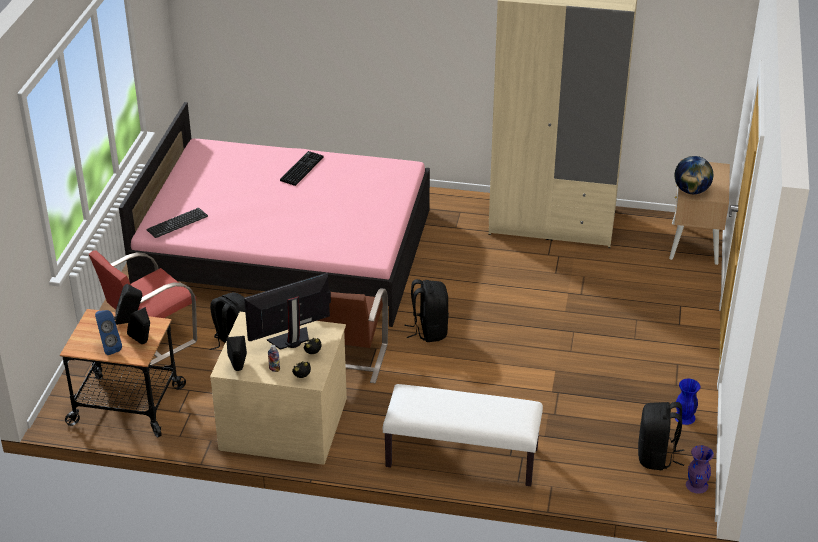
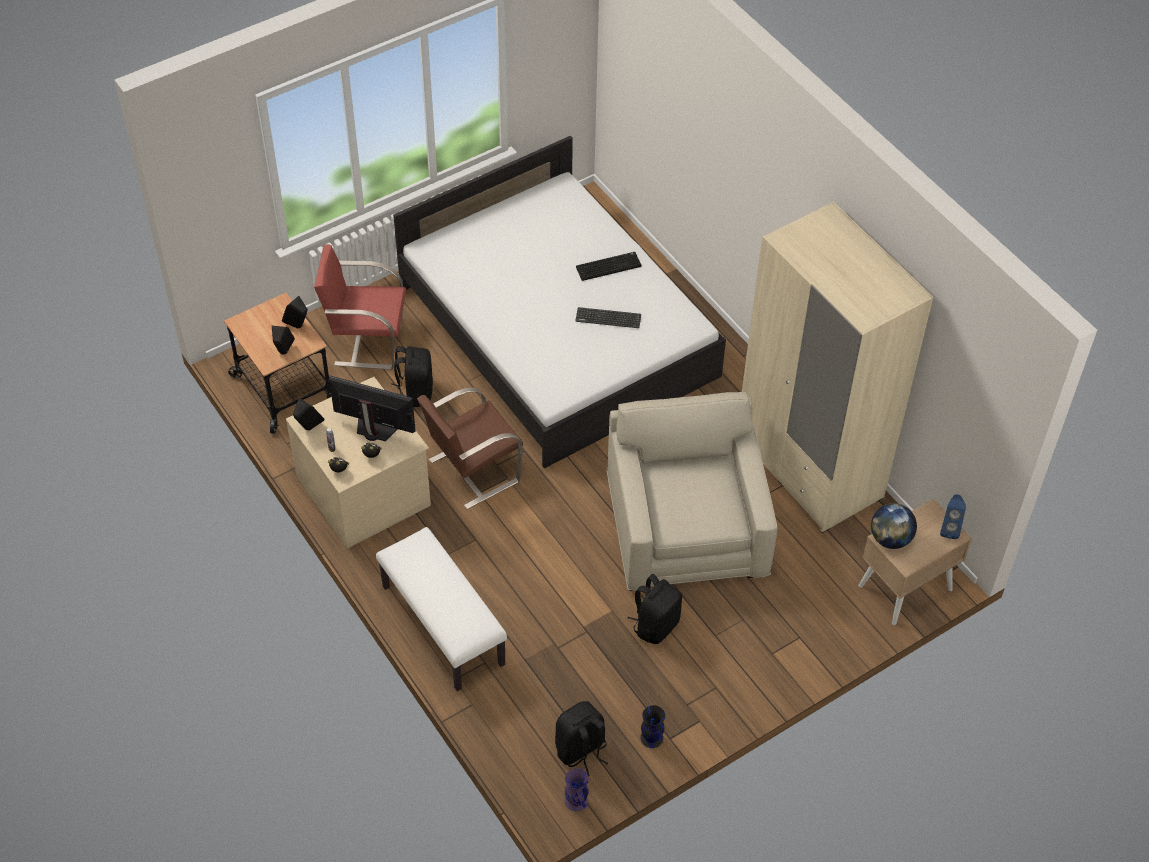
camera: 45 degrees right, 15 degrees up
blue speaker [95,310,122,355] -> blue speaker moved to [940,495,966,539]
pink bed [119,102,430,327] -> white bed [393,136,726,469]
keyboard [147,208,208,238] -> keyboard moved to [575,307,641,328]
black backpack [404,279,449,342] -> black backpack moved to [628,574,682,644]
blue vase [675,379,701,425] -> black vase [640,705,665,748]
none -> beige armchair [607,392,777,591]

